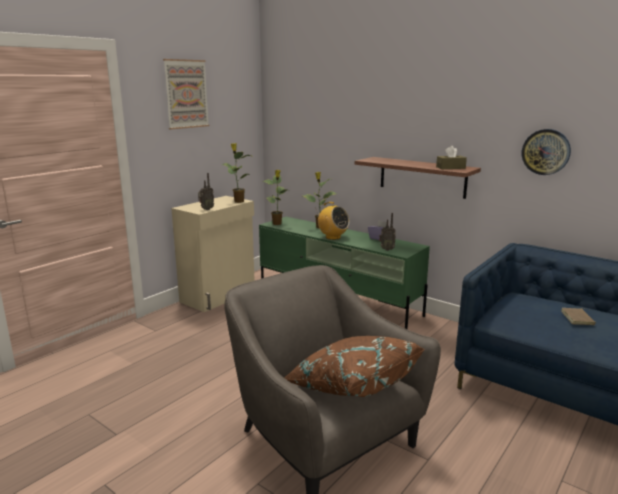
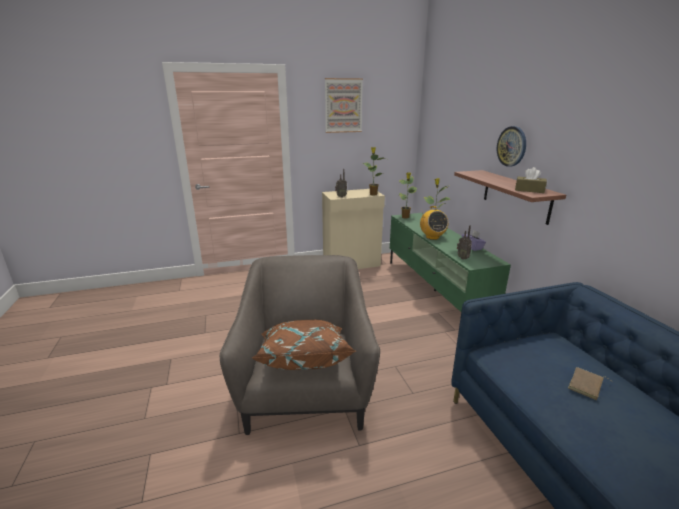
camera: 35 degrees right, 5 degrees up
wall clock [522,129,571,175] -> wall clock moved to [497,126,526,167]

